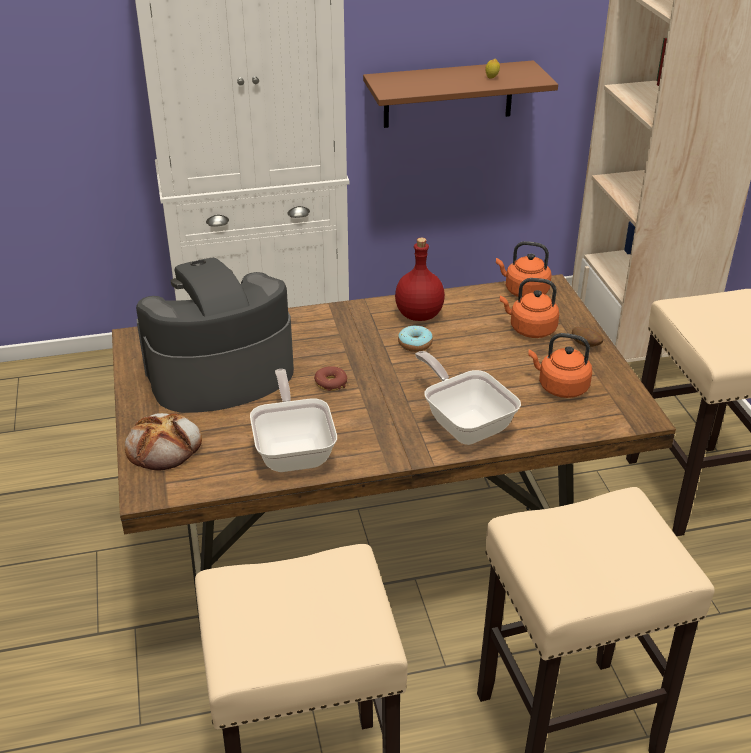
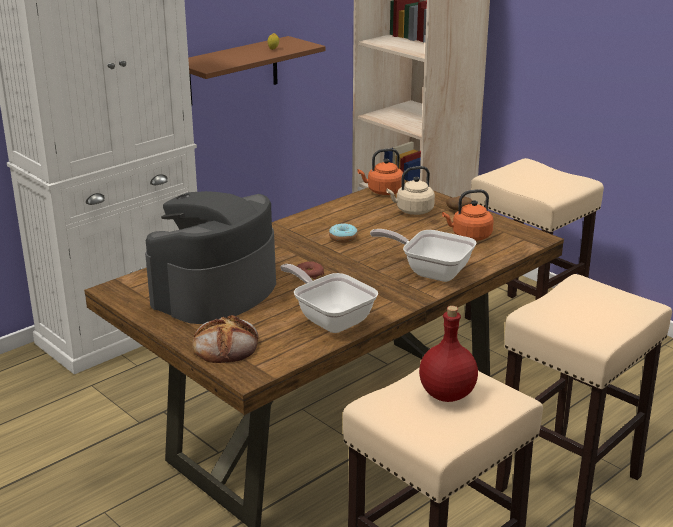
camera: 30 degrees left, 10 degrees down
red bottle [395,238,445,321] -> red bottle moved to [419,306,478,402]
orange kettle [500,278,559,338] -> beige kettle [386,166,435,215]

